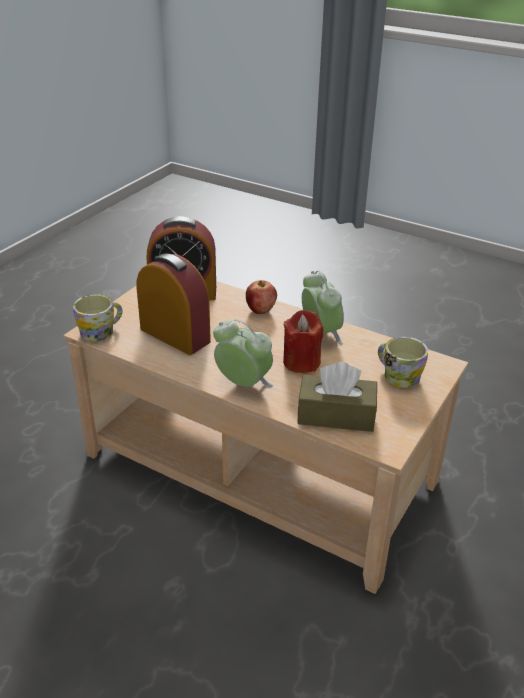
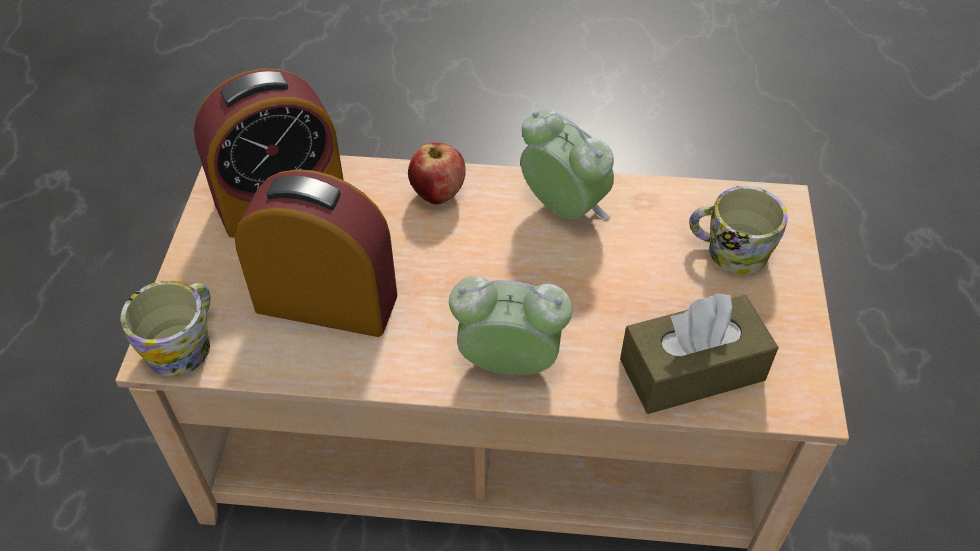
camera: 25 degrees left, 15 degrees up
red candle [283,310,323,373] -> none

